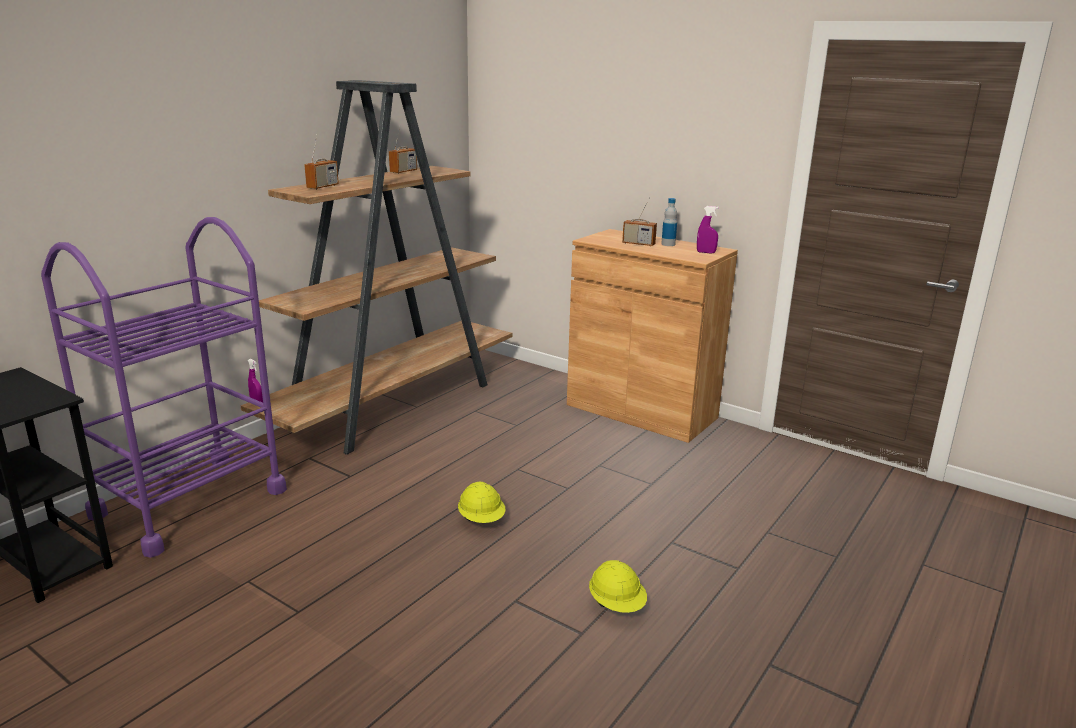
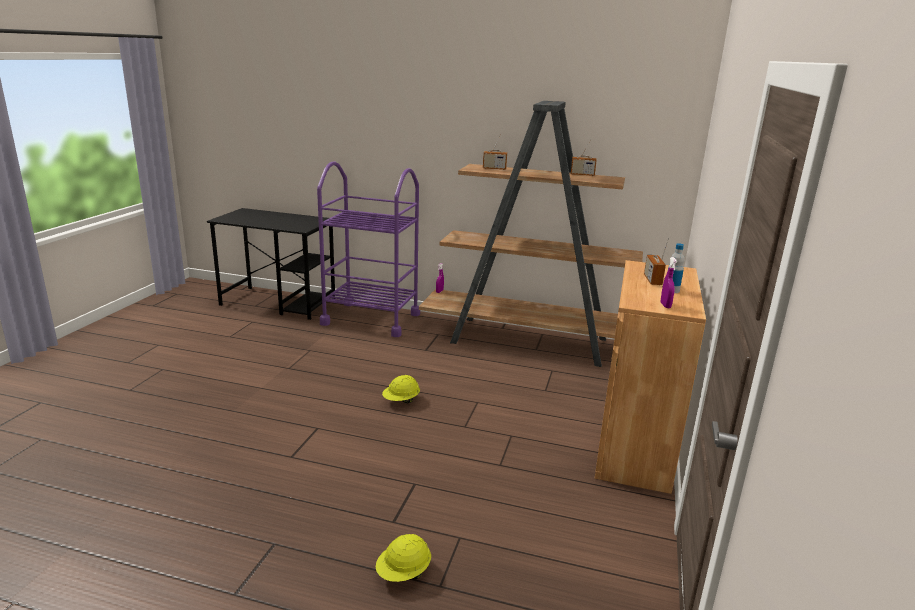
camera: 70 degrees right, 0 degrees up
yellow hard hat [589,560,647,613] -> yellow hard hat moved to [376,534,431,582]

